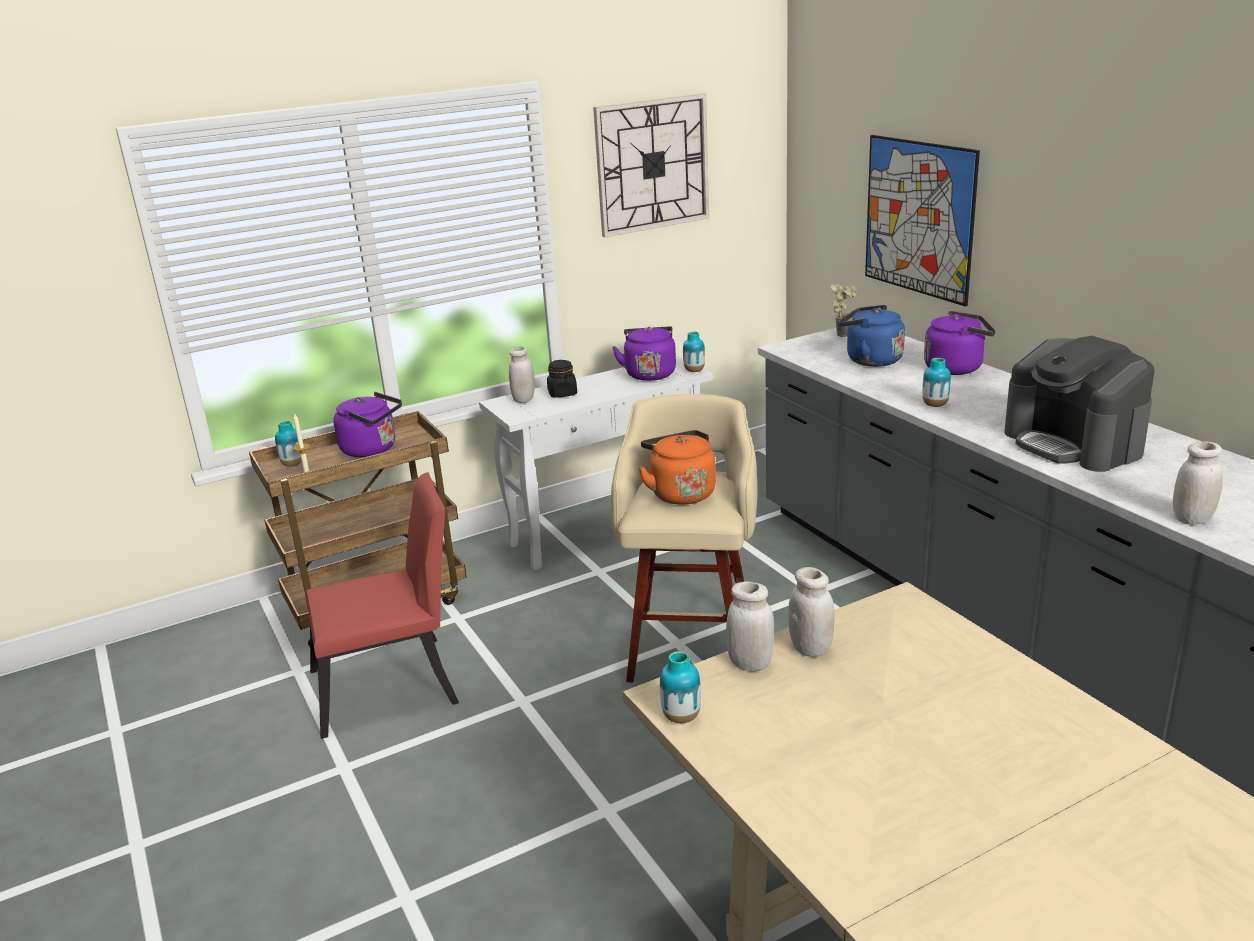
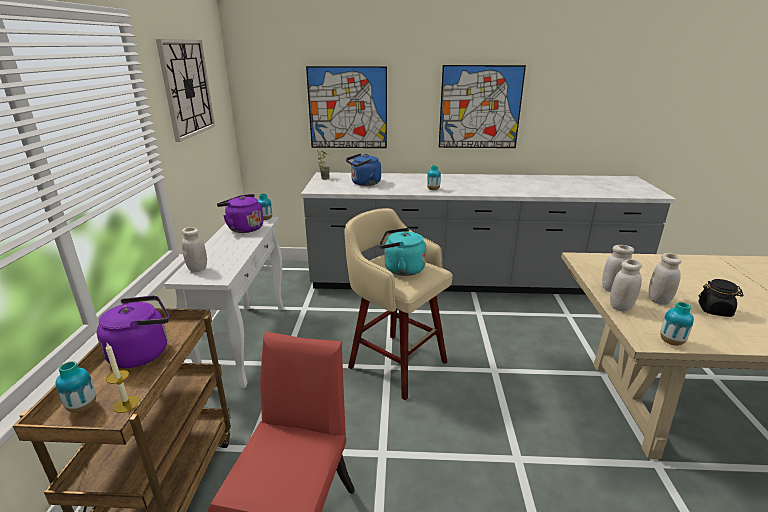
camera: 60 degrees left, 0 degrees up
black jar [547,360,577,398] -> black jar moved to [698,279,744,317]
orange kettle [638,430,716,505] -> turquoise kettle [379,228,426,276]
purple kettle [924,311,995,375] -> none
coffee machine [1004,336,1155,472] -> none
white jar [1173,441,1223,525] -> white jar moved to [649,253,681,305]
none -> picture [439,65,526,148]

